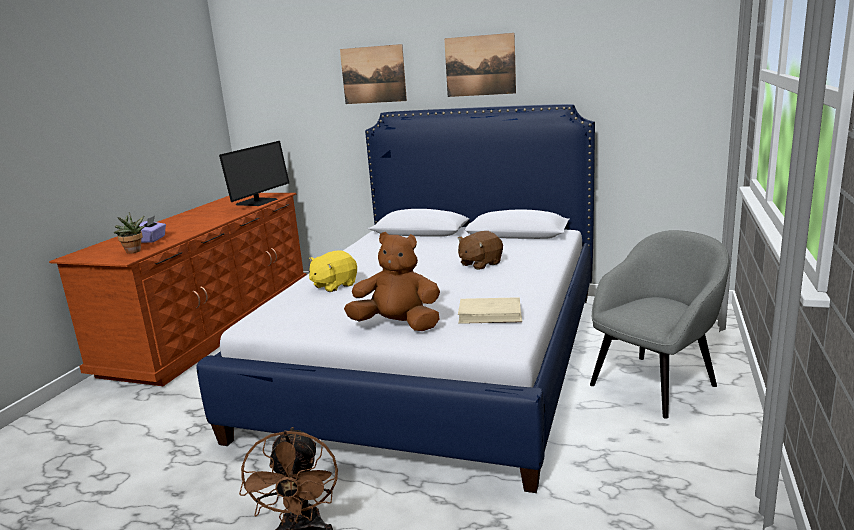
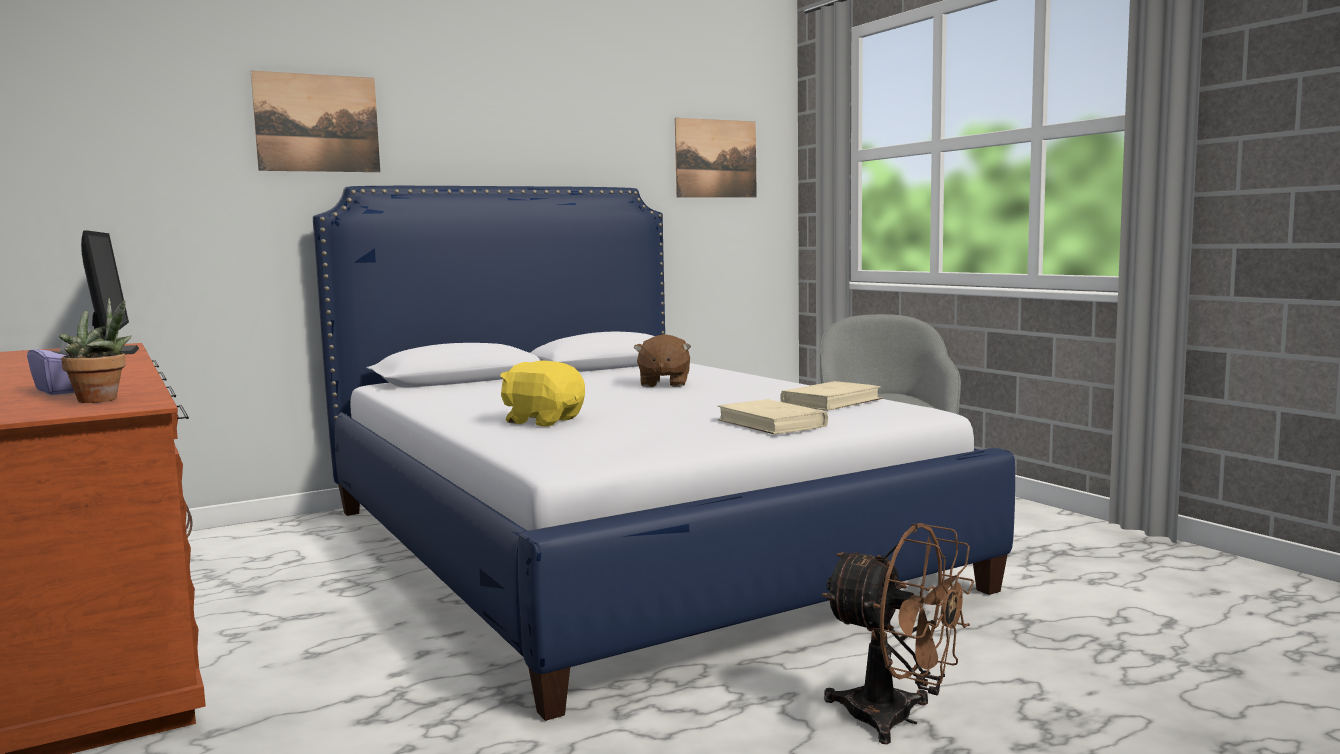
camera: 50 degrees left, 10 degrees down
yellow plush toy [309,250,357,292] -> yellow plush toy turned 120 degrees clockwise [500,360,585,426]
brown plush toy [344,232,440,331] -> beige book [718,399,828,434]
picture [444,33,516,97] -> picture moved to [675,118,757,198]

